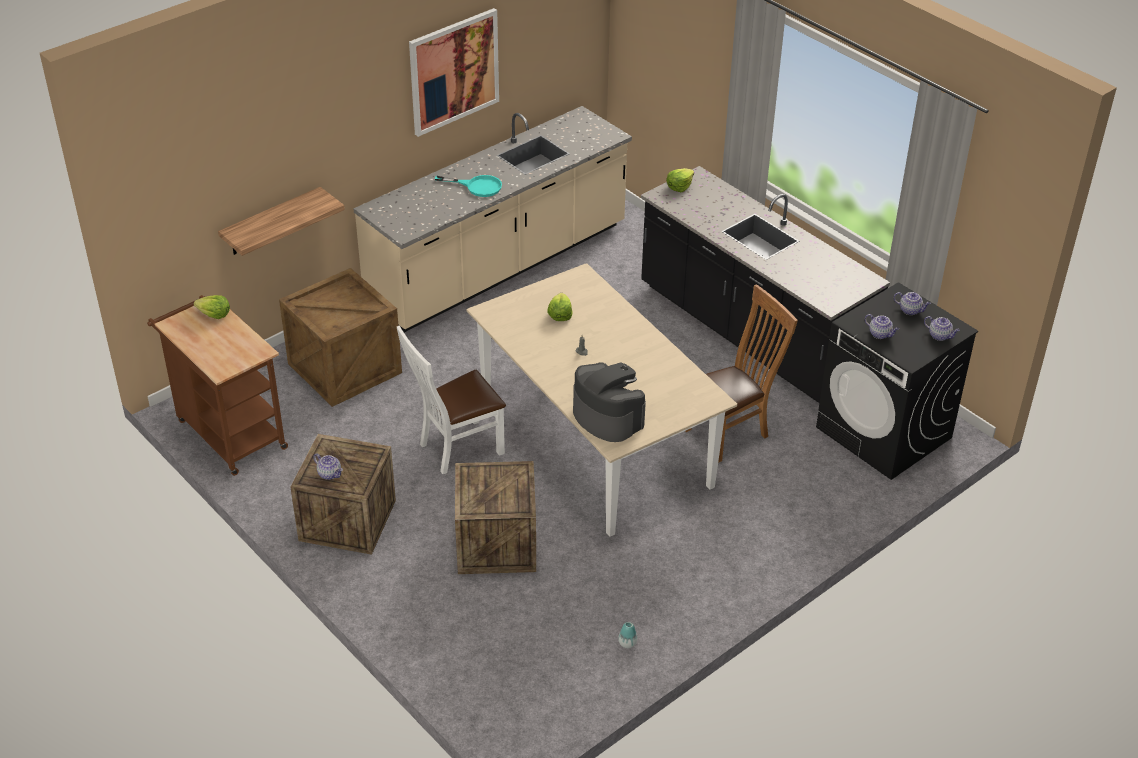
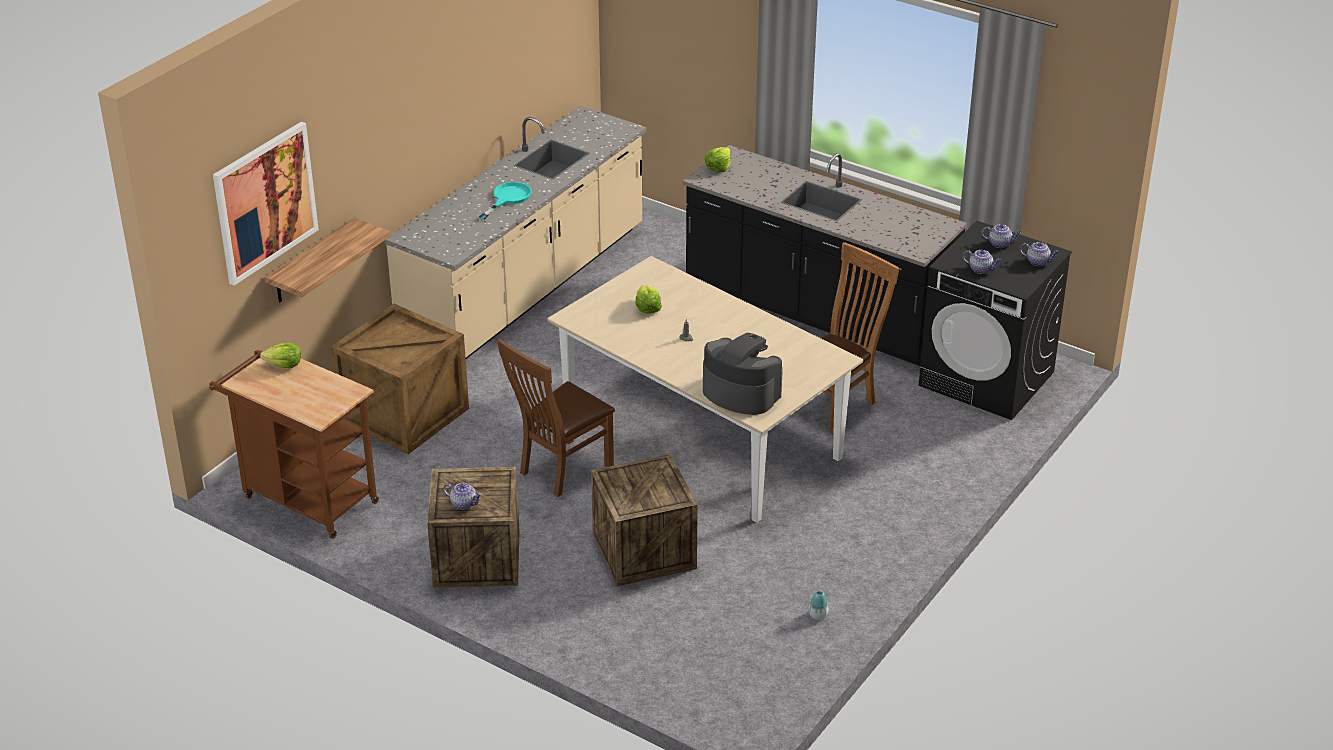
camera: 15 degrees left, 5 degrees down
white chair [397,326,506,474] -> brown chair [497,338,615,497]
picture [409,8,499,137] -> picture moved to [213,122,319,286]
turquoise frying pan [435,175,502,197] -> turquoise frying pan turned 60 degrees counterclockwise [479,182,532,220]

